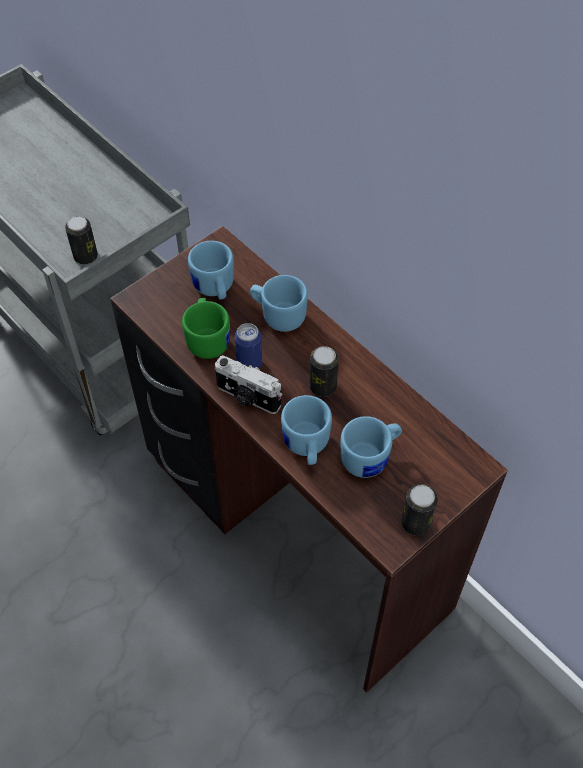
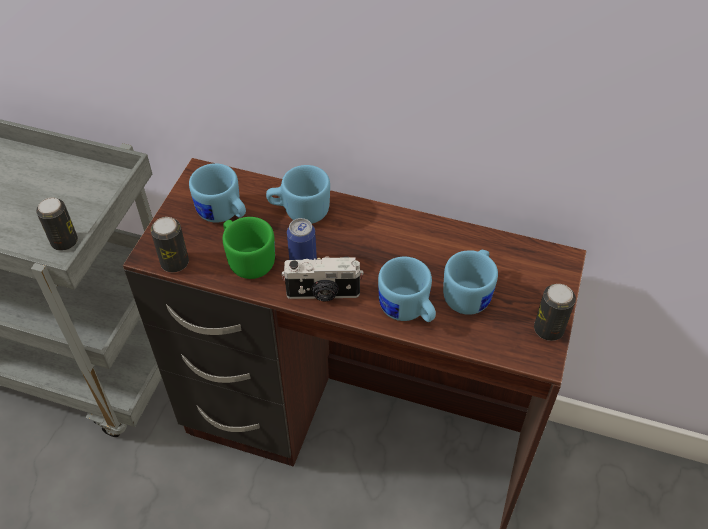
camera: 30 degrees left, 5 degrees down
can [309,346,339,397] -> can moved to [151,217,189,272]

